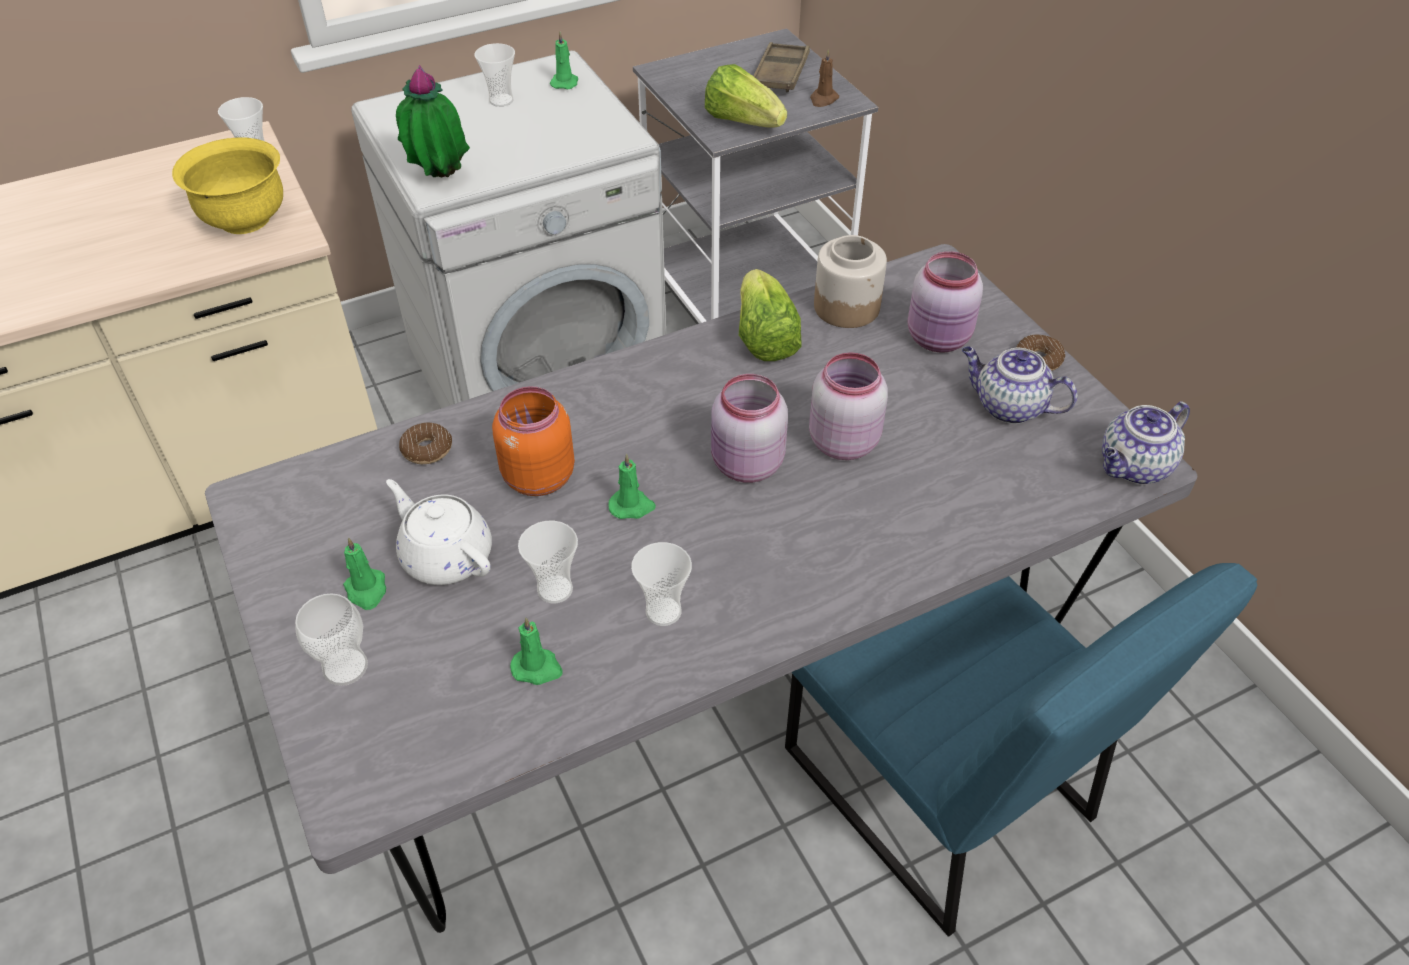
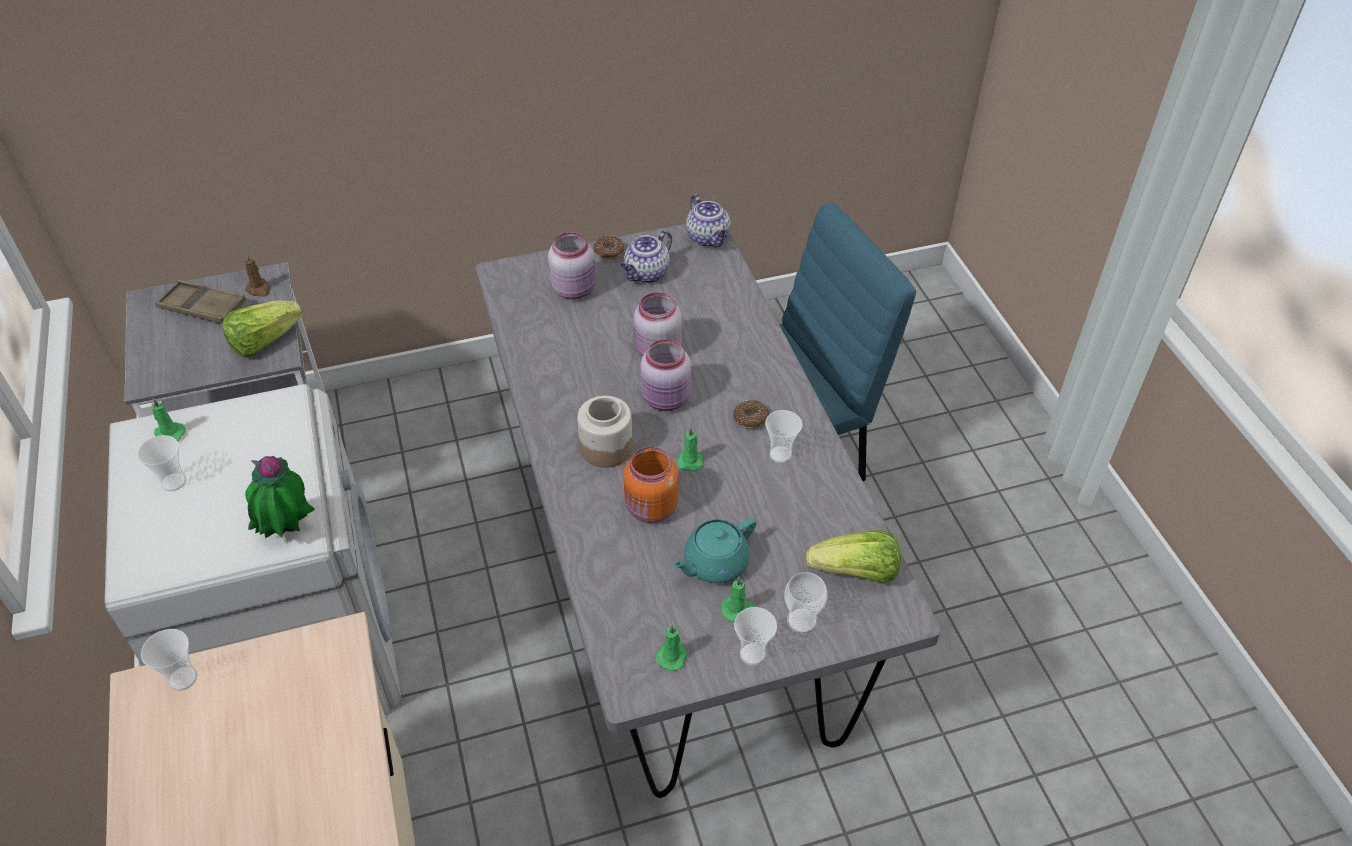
camera: 80 degrees left, 0 degrees up
yellow bowl [172,137,283,234] -> none
white teapot [386,479,492,585] -> turquoise teapot [672,518,757,583]
donut [399,423,452,464] -> donut moved to [733,400,769,429]
green candle [510,617,563,685] -> green candle moved to [655,625,688,671]
cup [518,521,578,603] -> cup moved to [734,607,777,666]
lettuce [739,269,801,361] -> lettuce moved to [806,530,901,583]
jar [814,235,887,328] -> jar moved to [577,396,633,468]

